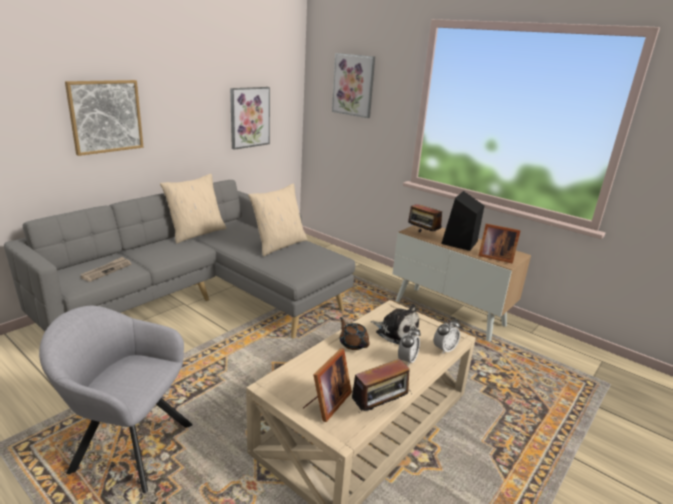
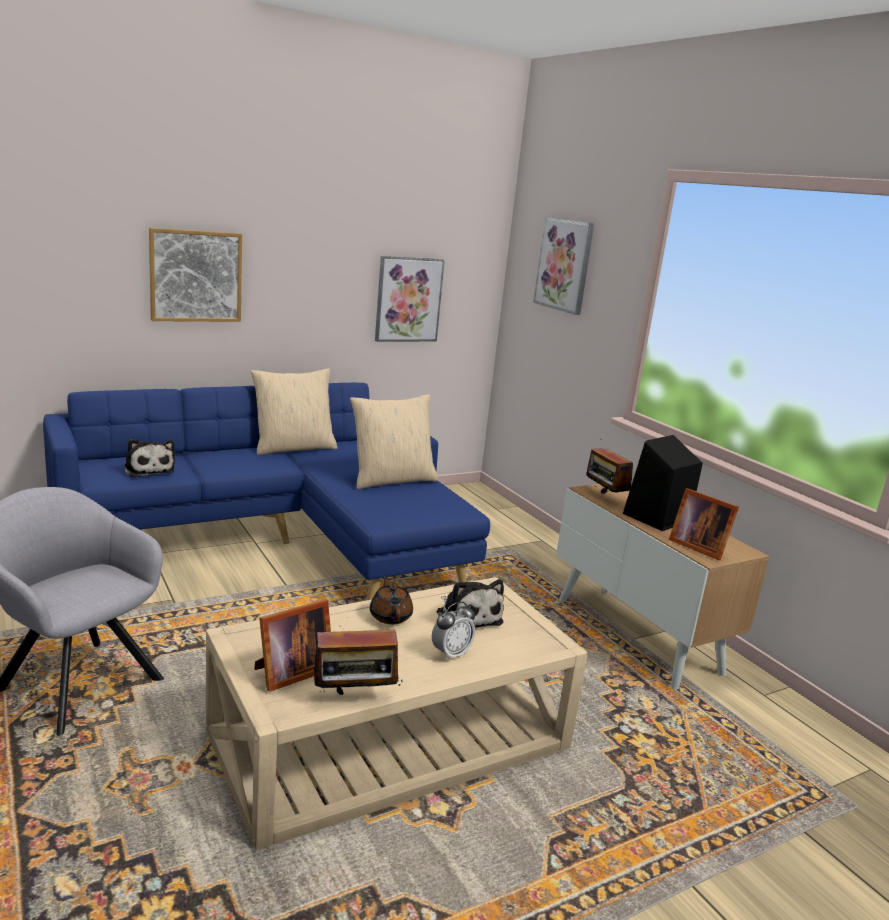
camera: 20 degrees right, 5 degrees down
grey sofa [4,180,355,339] -> blue sofa [43,383,490,600]
newspaper [80,257,132,282] -> plush toy [124,439,175,478]
alarm clock [434,318,461,354] -> none

